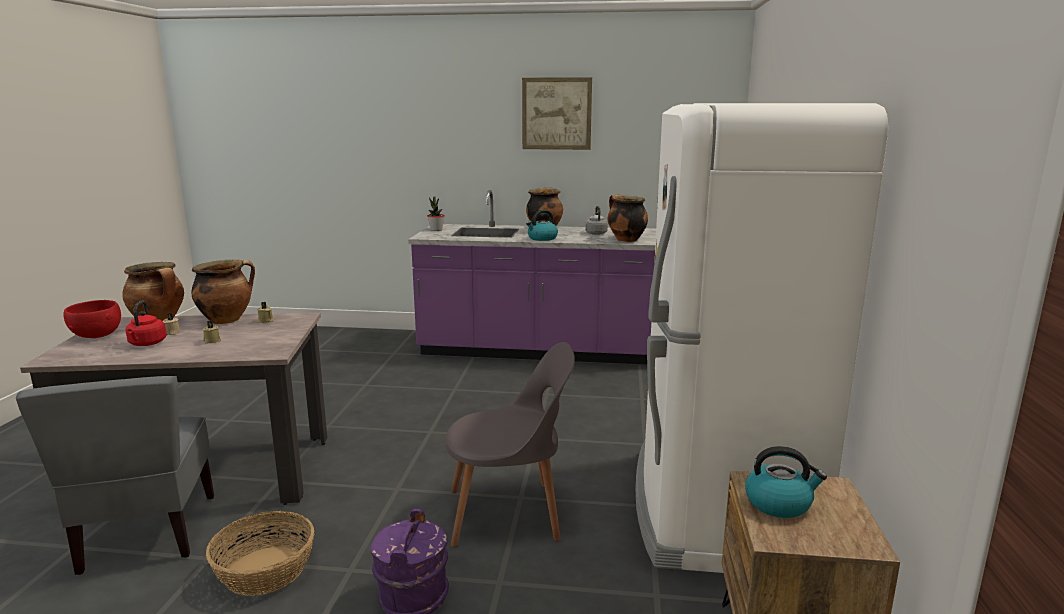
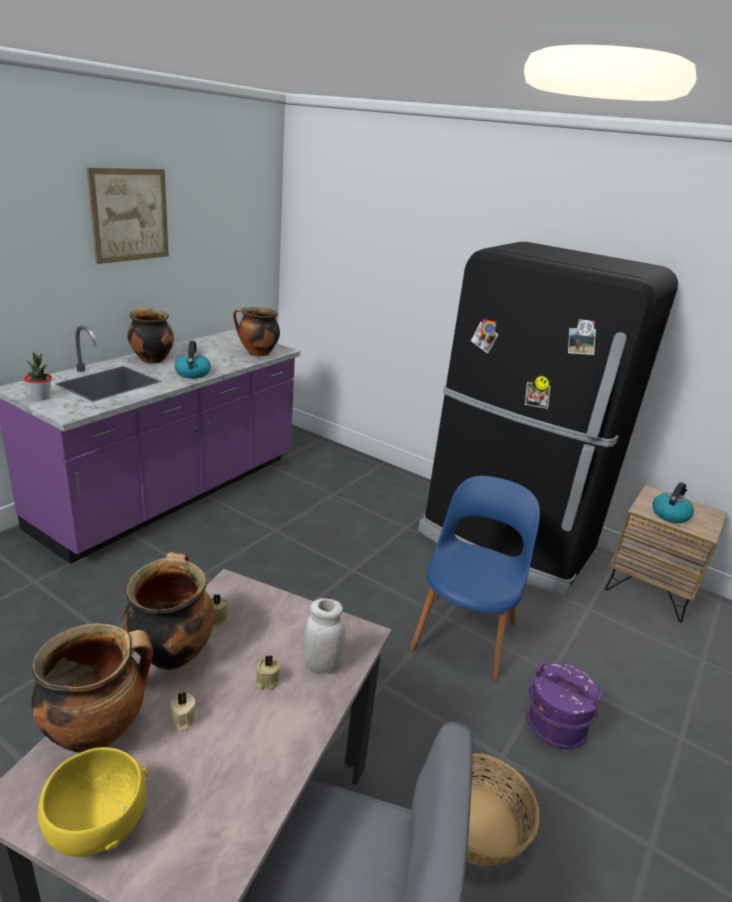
camera: 65 degrees left, 10 degrees up
red bowl [63,300,121,338] -> yellow bowl [38,747,148,857]
red kettle [126,301,167,346] -> none
grey chair [445,342,575,547] -> blue chair [410,476,540,681]
grey kettle [585,206,608,235] -> none
white fridge [635,103,888,573] -> black fridge [418,242,678,596]
none -> white jar [303,598,346,674]

